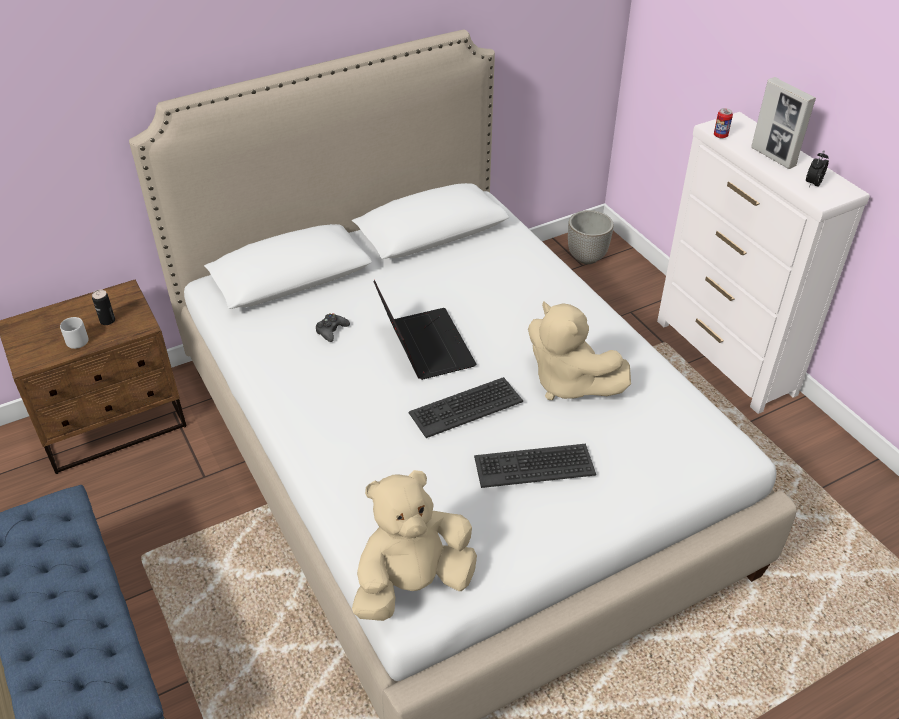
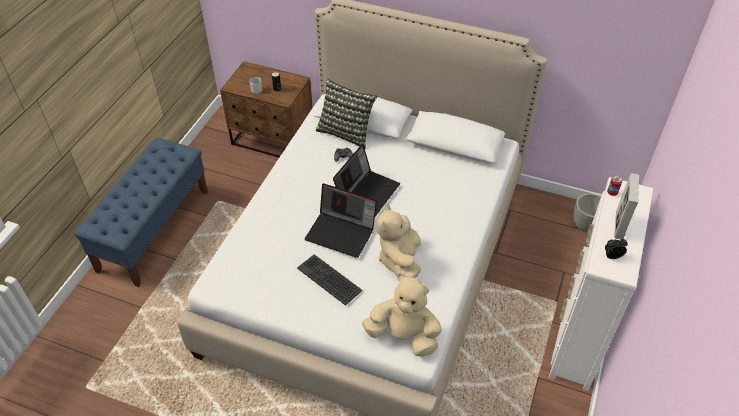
camera: 50 degrees right, 5 degrees up
beige plush toy [352,470,477,621] -> beige plush toy moved to [362,274,442,356]
keyboard [409,377,523,438] -> laptop [305,184,377,258]
none -> pillow [316,79,377,148]

